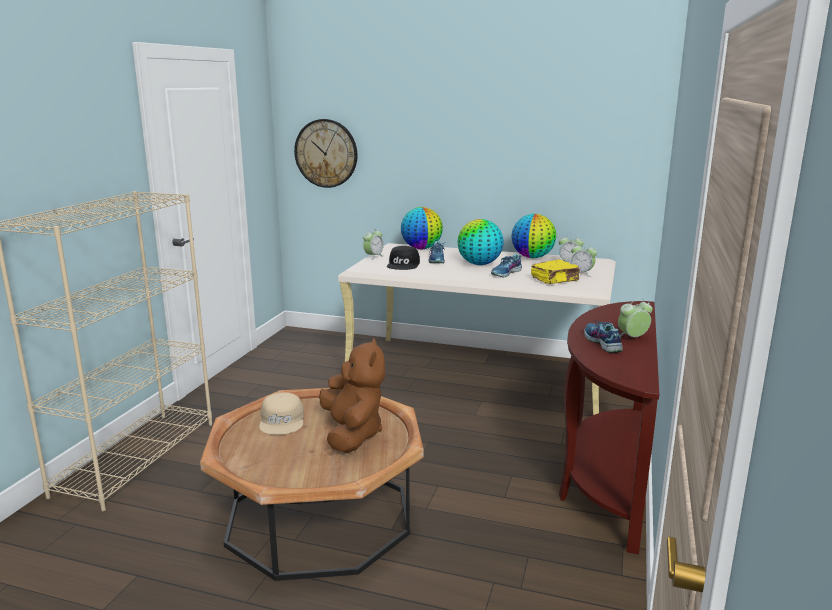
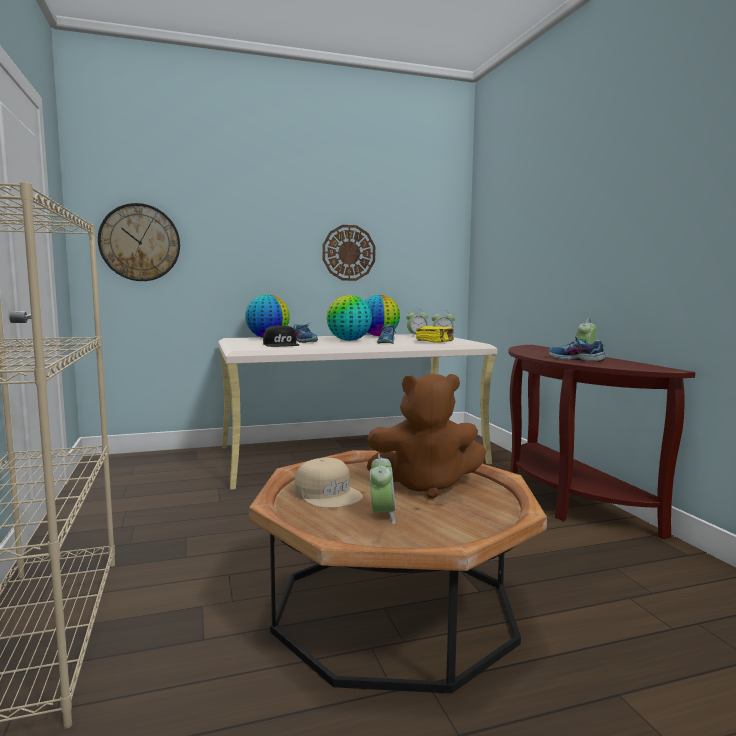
camera: 35 degrees left, 10 degrees down
brown plush toy [319,338,385,453] -> brown plush toy turned 135 degrees clockwise [366,374,486,499]
alarm clock [363,228,384,260] -> alarm clock moved to [370,454,395,524]
none -> wall clock [322,225,375,281]

